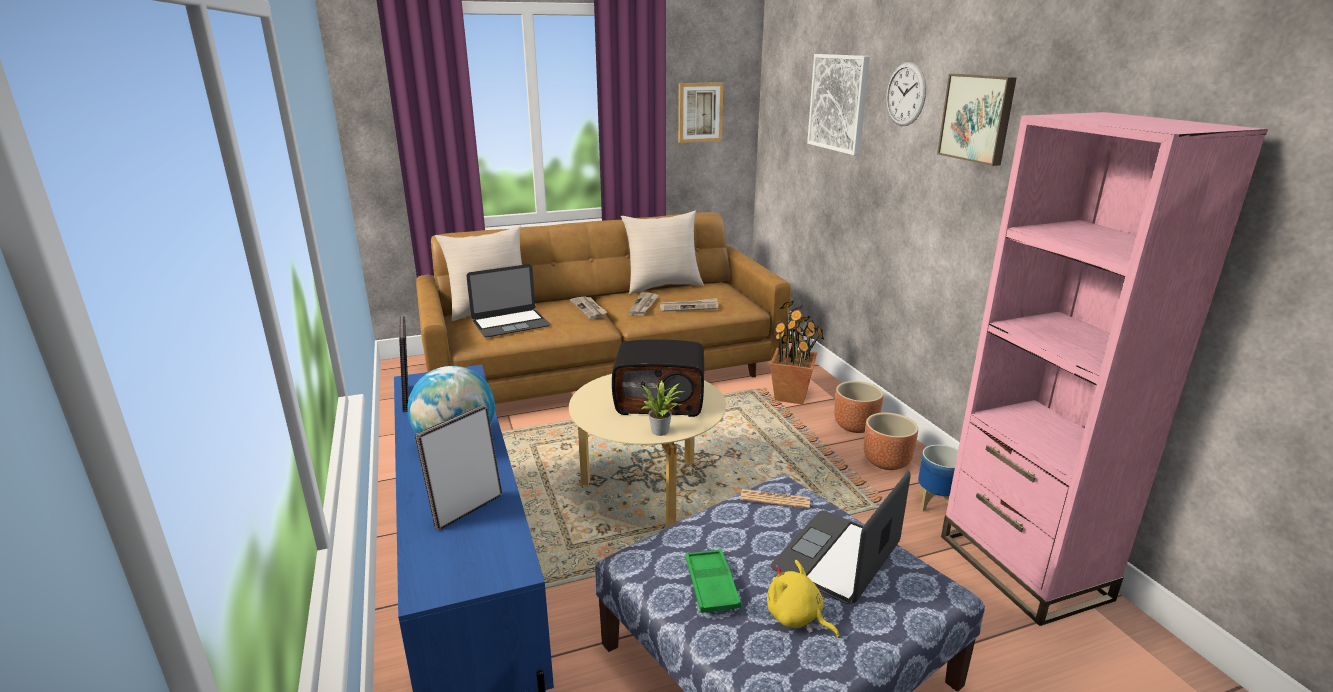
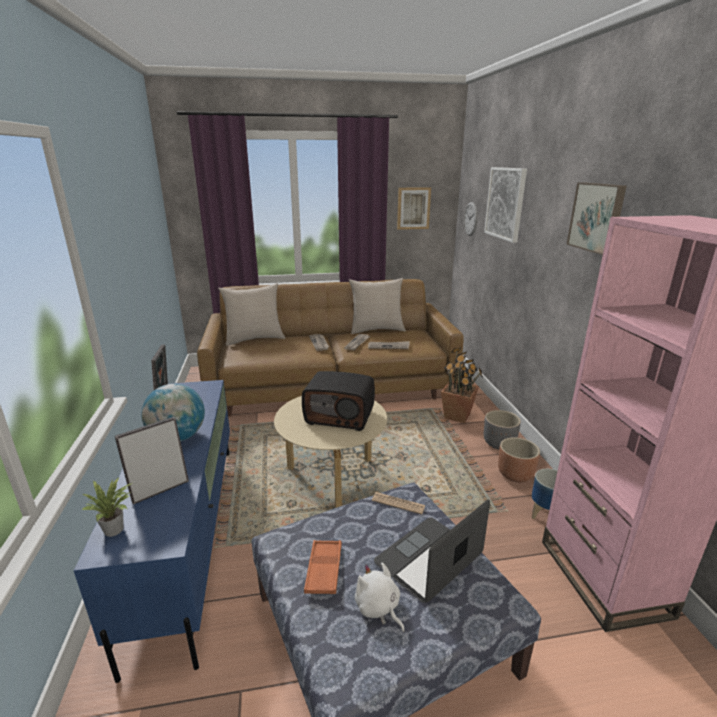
camera: 10 degrees right, 0 degrees up
laptop [466,264,550,337] -> none
potted plant [641,381,684,436] -> potted plant moved to [83,477,132,537]
green tray [685,549,741,613] -> orange tray [304,540,342,594]
yellow plush toy [767,560,839,638] -> white plush toy [355,562,405,633]
brown planter [834,381,883,433] -> grey planter [484,410,521,449]
wall clock [886,62,926,126] -> wall clock moved to [464,202,478,236]

